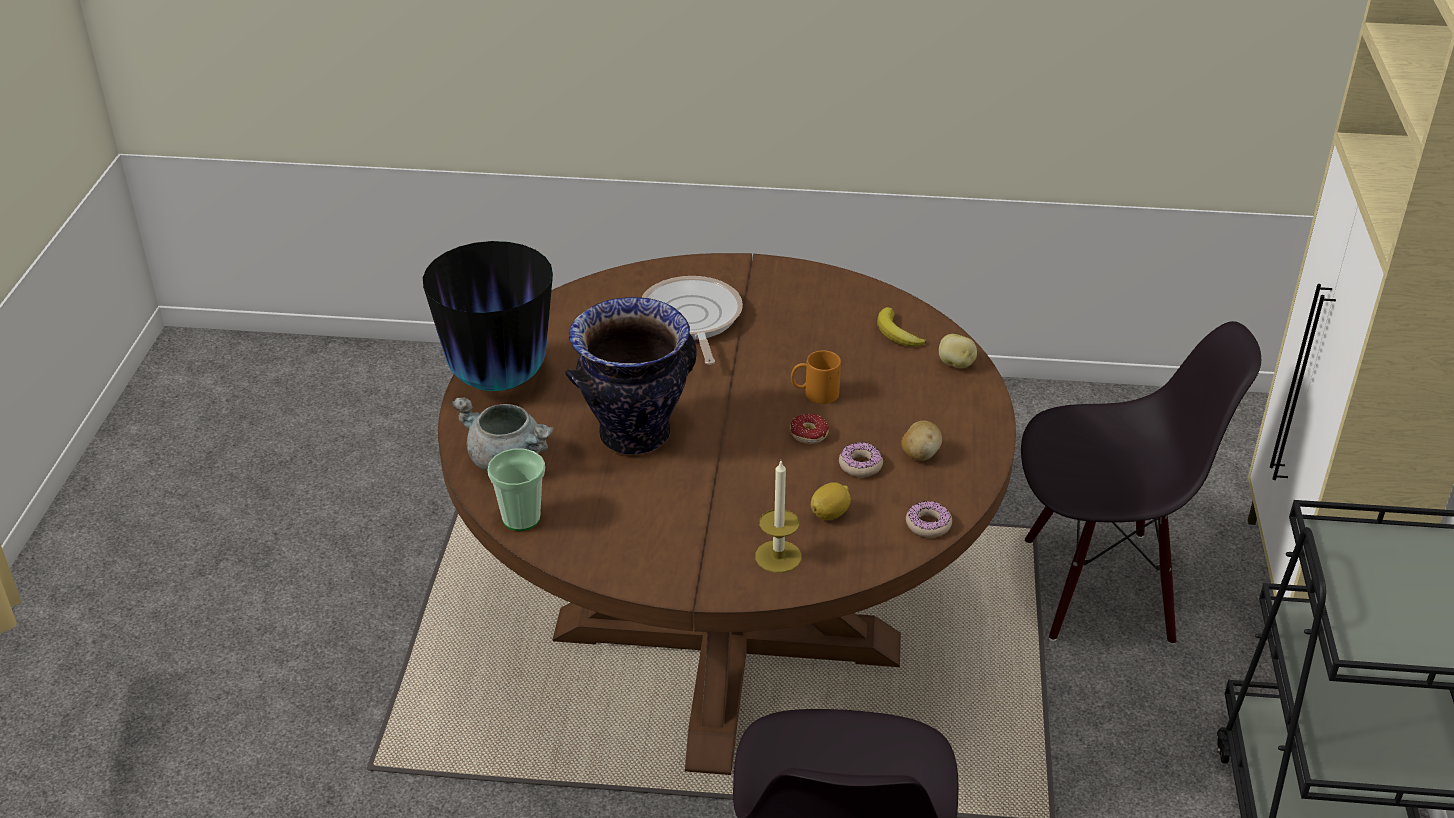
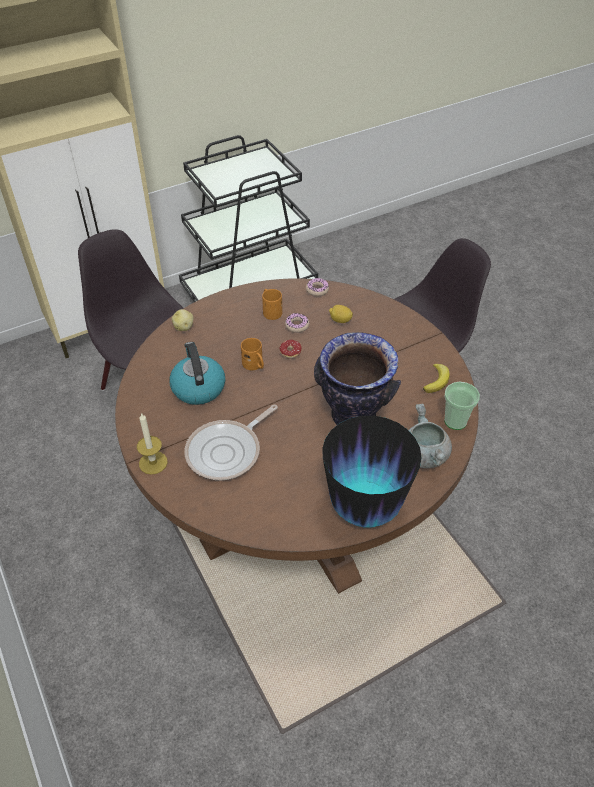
camera: 125 degrees left, 10 degrees up
candle [755,461,802,573] -> candle moved to [137,413,168,475]
banana [877,307,926,347] -> banana moved to [423,364,450,393]
potato [901,421,942,460] -> orange mug [262,289,282,320]
none -> kettle [169,342,225,405]

